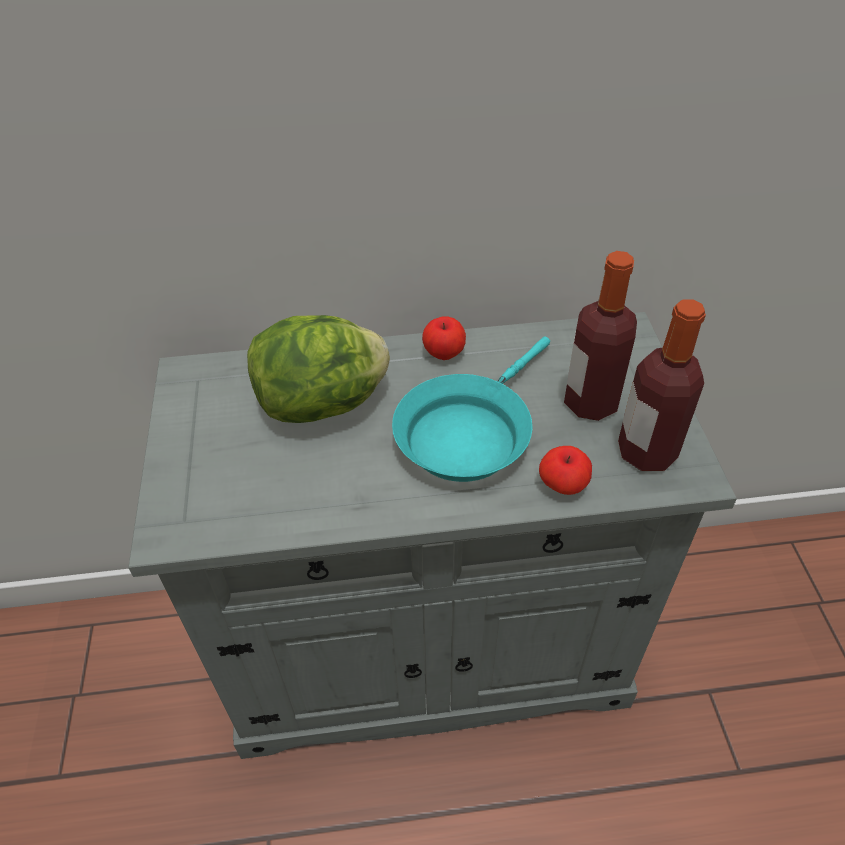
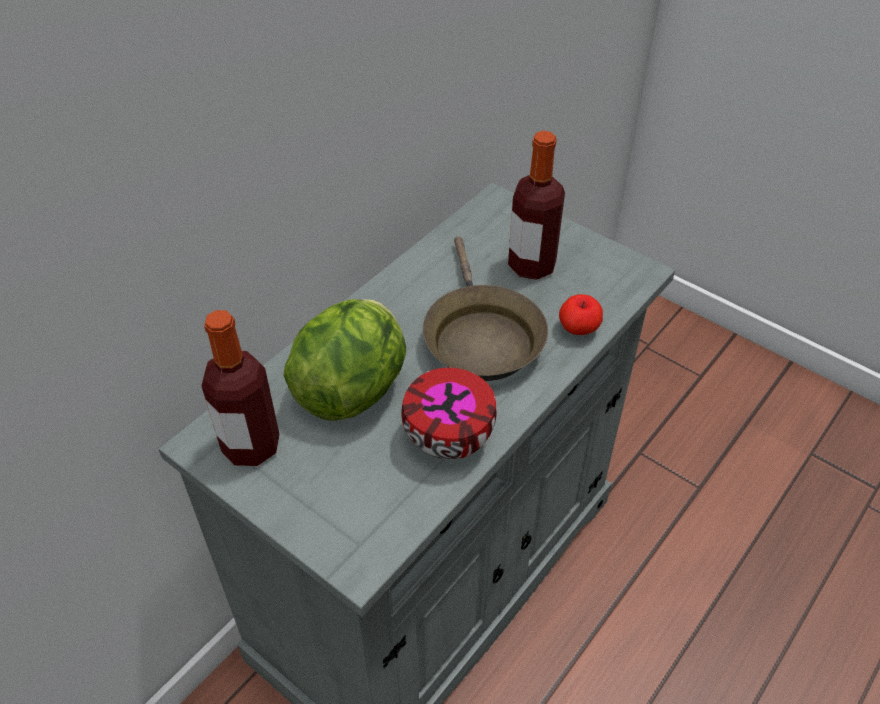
camera: 45 degrees left, 0 degrees up
turquoise frying pan [392,336,550,482] -> brown frying pan [423,237,548,381]
apple [422,317,466,360] -> none
bottle [618,299,706,471] -> bottle moved to [202,310,280,466]
none -> bowl [401,368,497,460]

